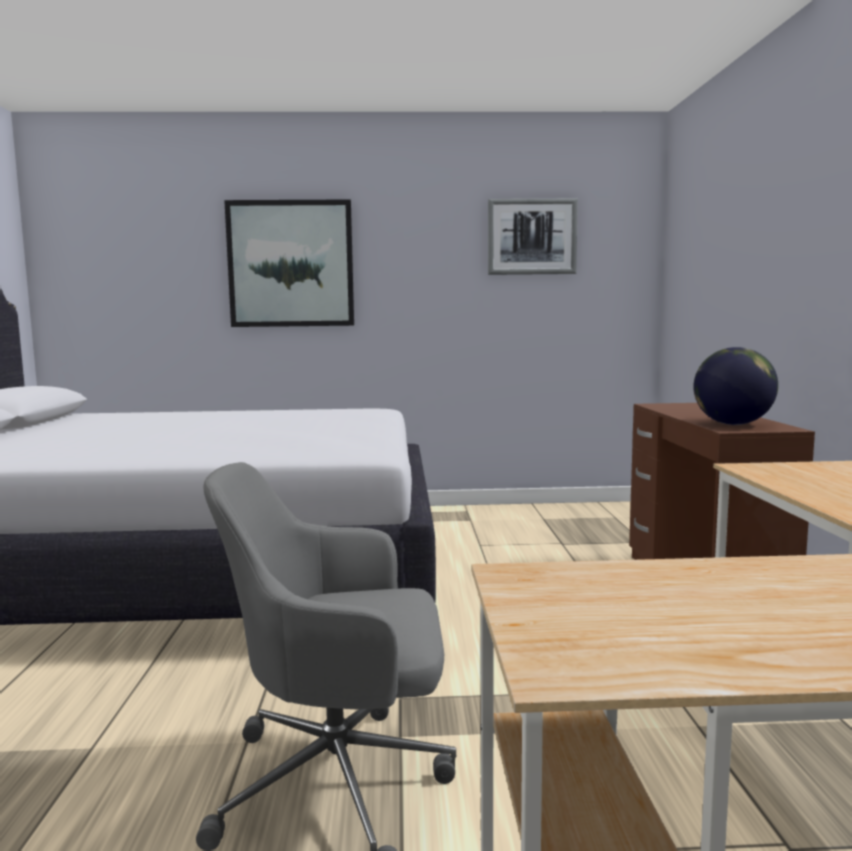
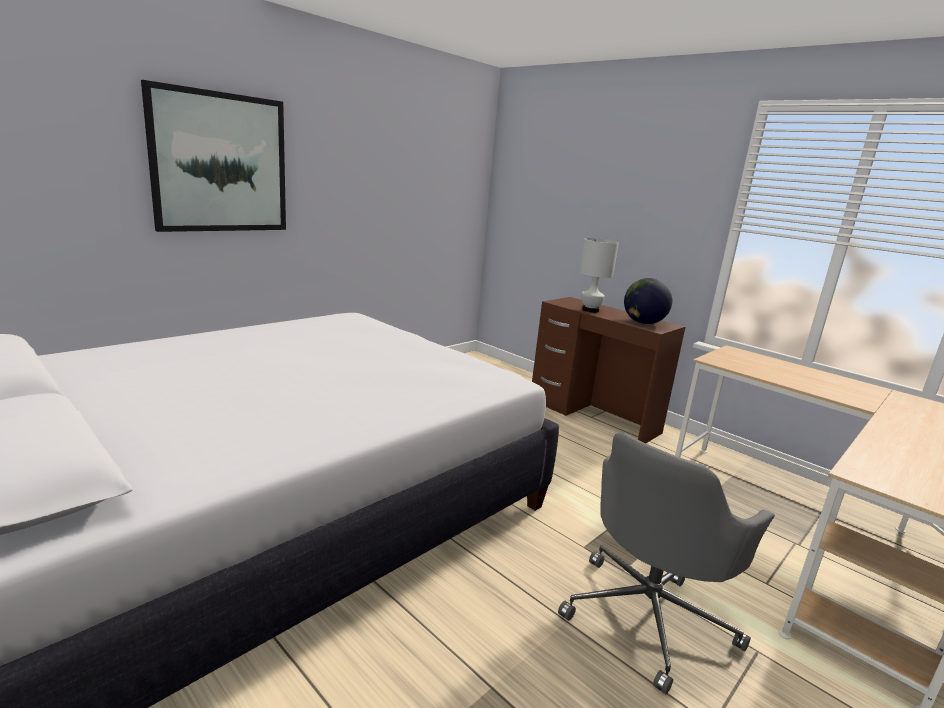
camera: 45 degrees left, 10 degrees up
picture [488,199,578,275] -> none
none -> white table lamp [580,238,619,313]

